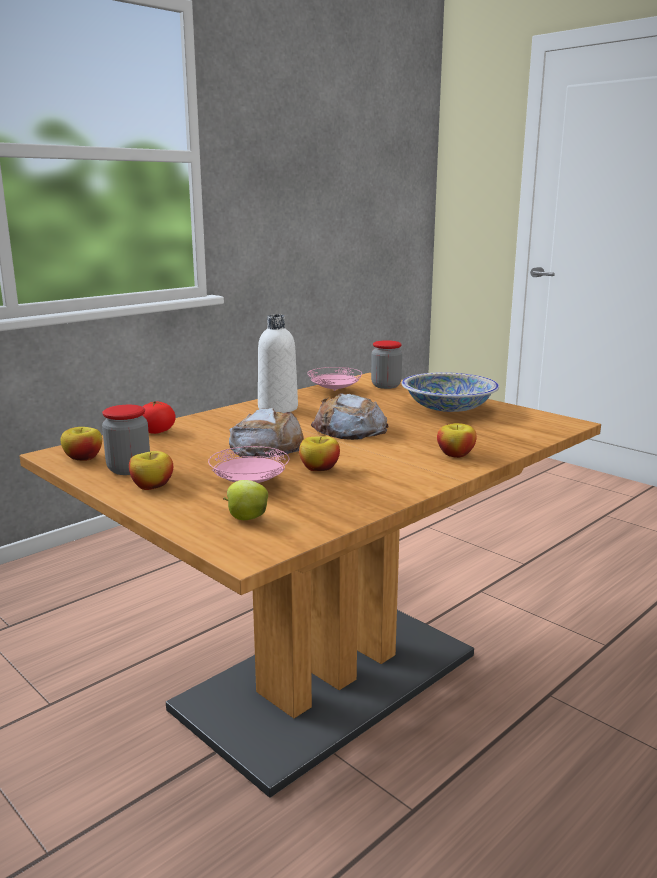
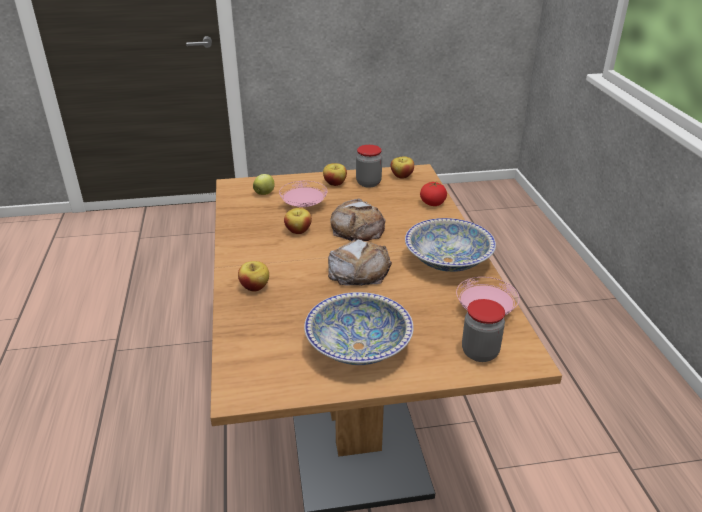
camera: 125 degrees right, 15 degrees up
white bottle [258,315,298,413] -> bowl [405,218,496,272]

